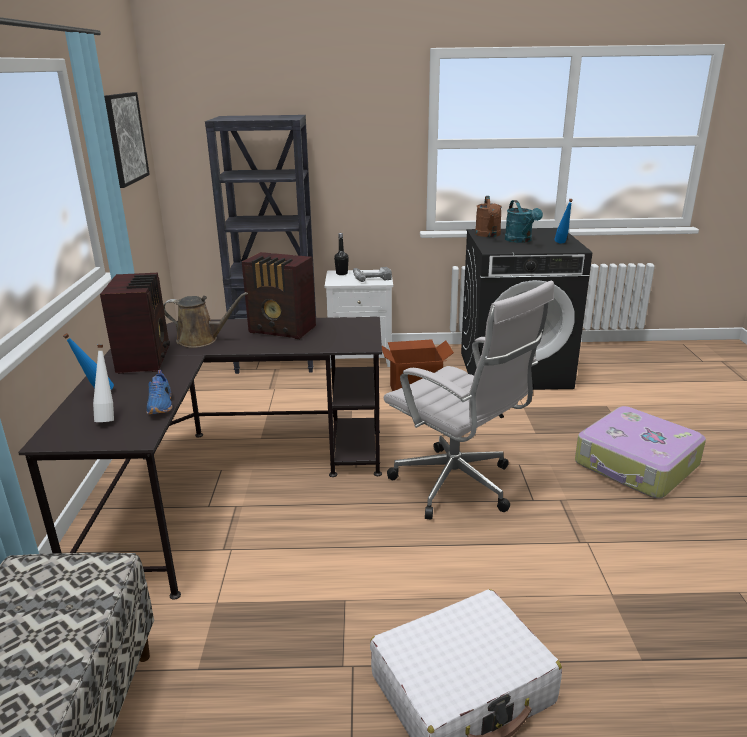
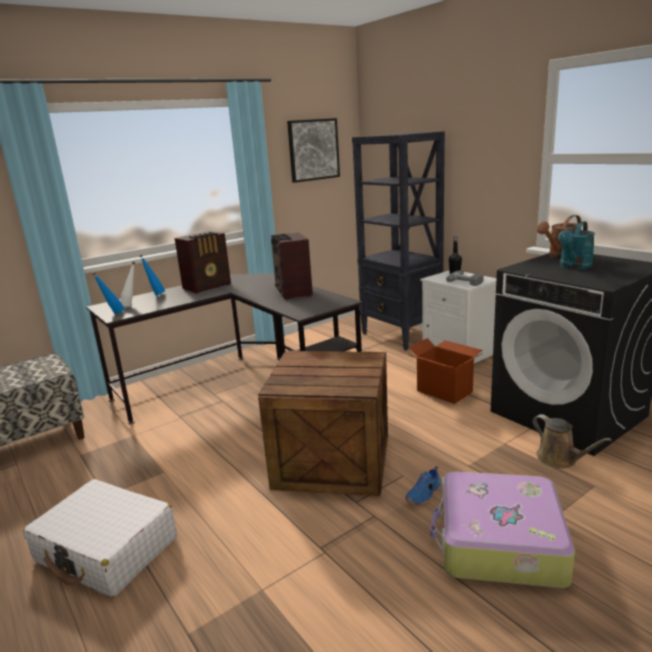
camera: 55 degrees right, 5 degrees down
blue shoe [147,370,173,414] -> blue shoe moved to [405,466,441,505]
brown watering can [163,292,248,348] -> brown watering can moved to [533,414,612,469]
white office chair [384,281,554,519] -> crate [258,351,388,496]
blue bottle [555,199,573,244] -> blue bottle moved to [92,272,125,314]

